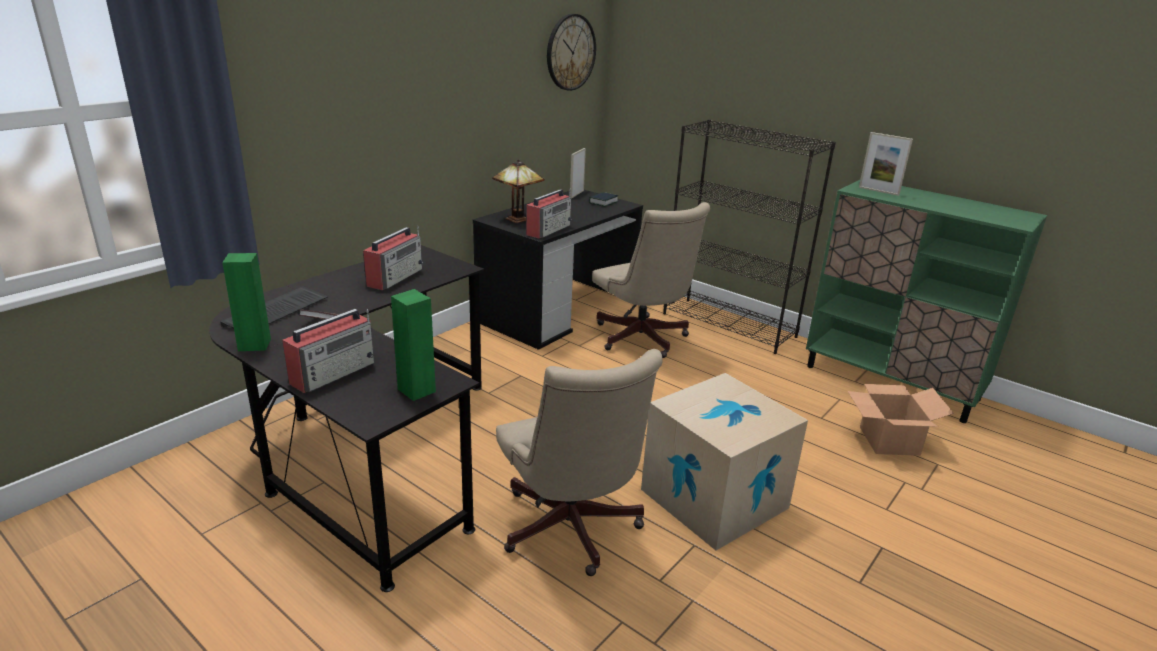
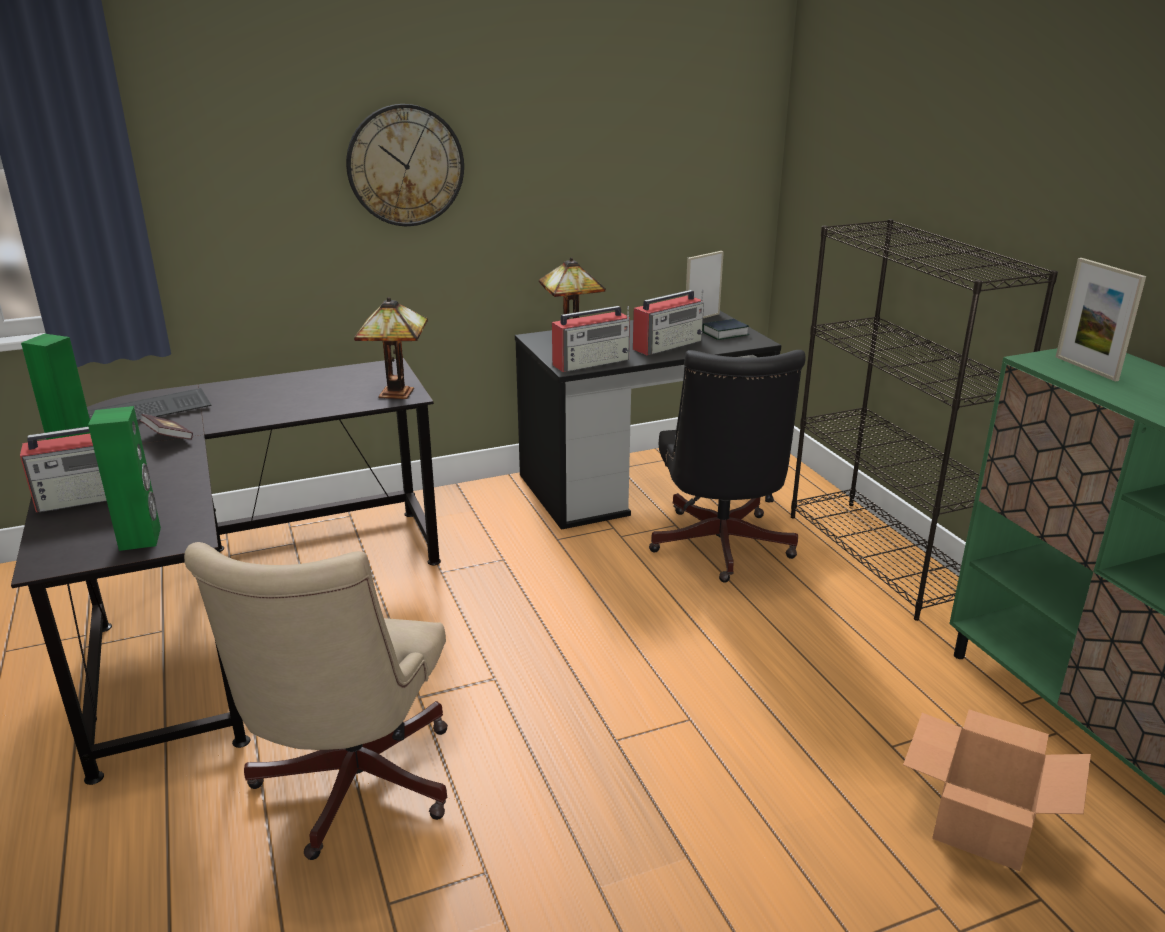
camera: 30 degrees right, 0 degrees up
radio [363,226,423,290] -> radio moved to [633,289,704,355]
wall clock [547,14,596,91] -> wall clock moved to [346,104,464,226]
beige office chair [592,202,710,358] -> black office chair [649,350,806,583]
cardboard box [641,373,808,550] -> none
none -> table lamp [354,297,428,399]

